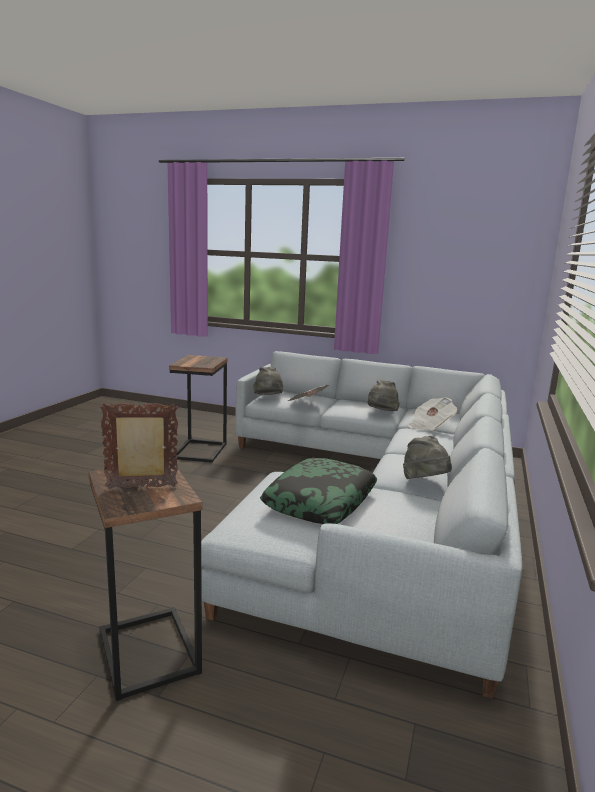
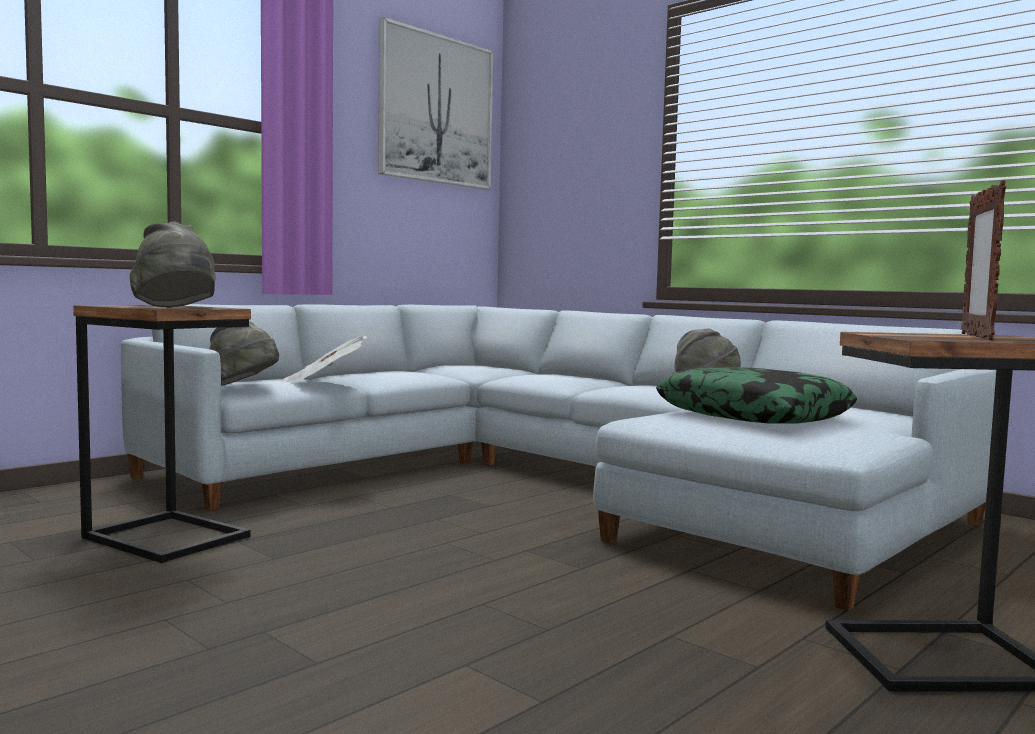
camera: 65 degrees left, 10 degrees down
grey hat [368,380,399,411] -> grey hat moved to [130,221,216,307]
newspaper [408,397,457,431] -> none
none -> picture [378,17,493,189]

